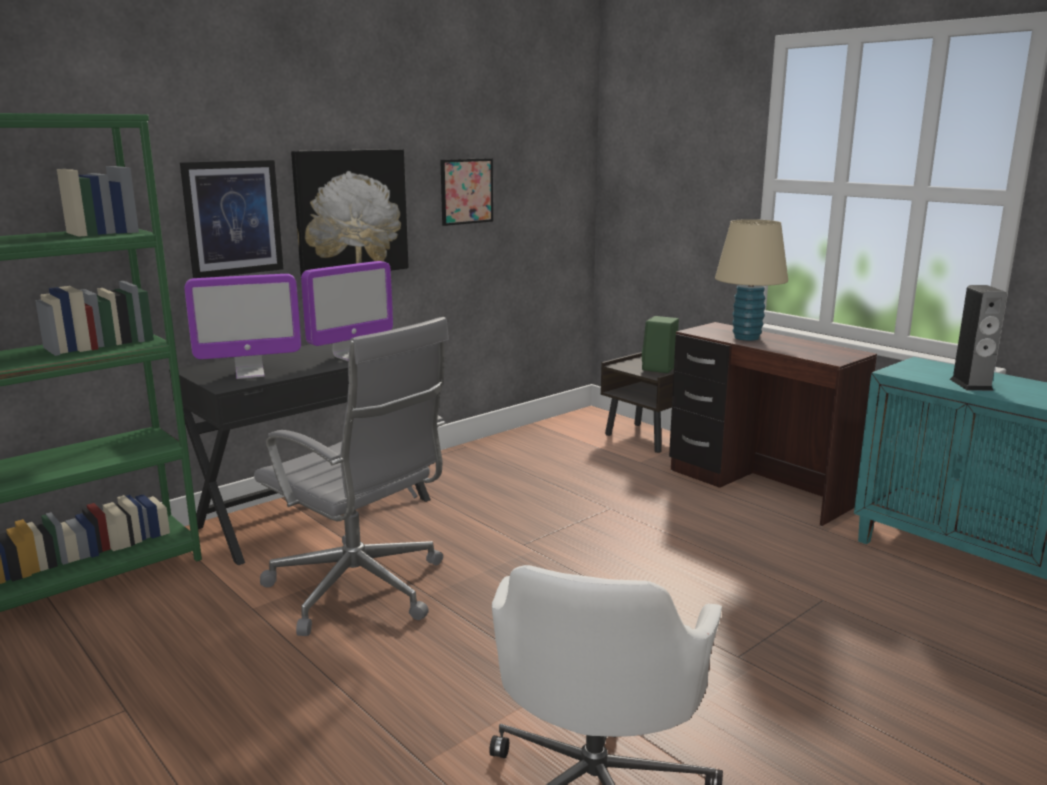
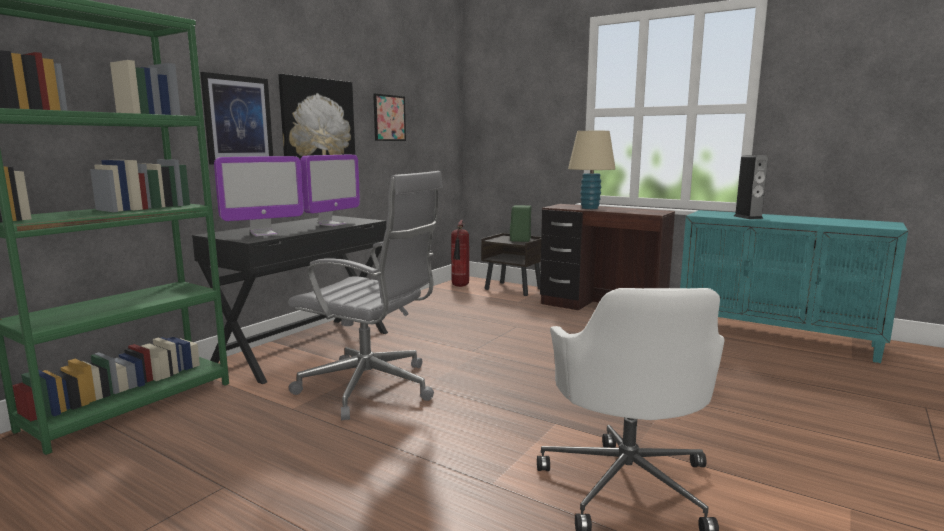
camera: 15 degrees left, 5 degrees down
none -> fire extinguisher [451,220,469,287]

